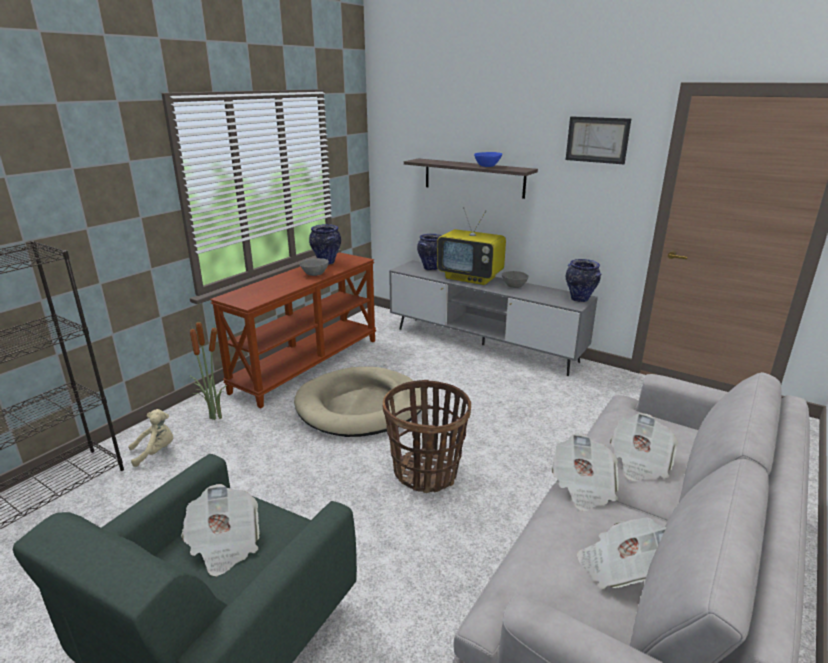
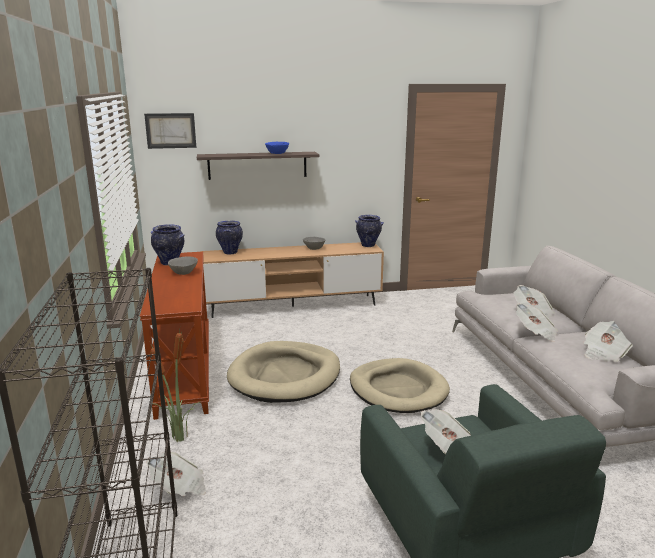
camera: 45 degrees left, 5 degrees down
beige plush toy [128,409,173,467] -> newspaper [147,452,206,496]
basket [383,380,471,493] -> beige dog bed [350,358,450,413]
grey tv stand [389,260,598,376] -> brown tv stand [200,242,384,318]
television [437,207,506,285] -> none
picture [566,116,631,164] -> picture moved to [144,113,196,149]

